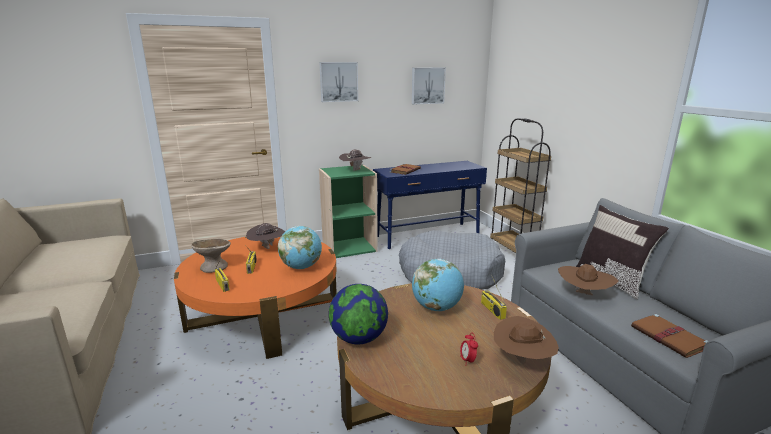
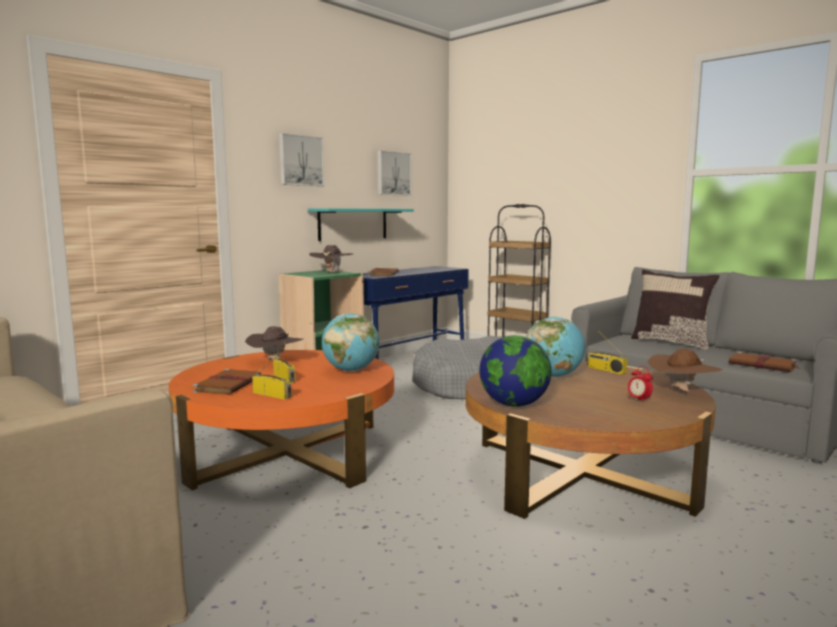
camera: 25 degrees left, 10 degrees down
beige bowl [191,239,231,273] -> brown book [193,369,262,395]
brown hat [558,264,618,296] -> none
none -> turquoise shelf [308,208,414,241]

